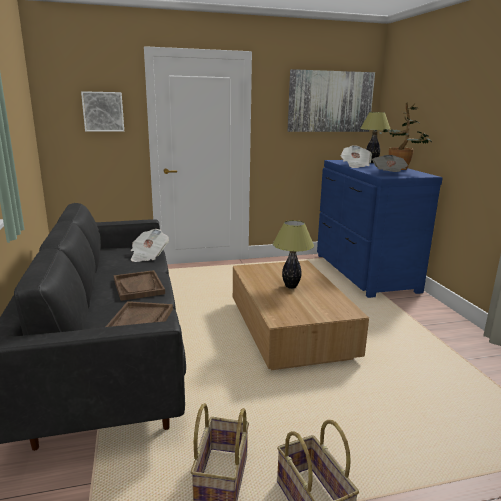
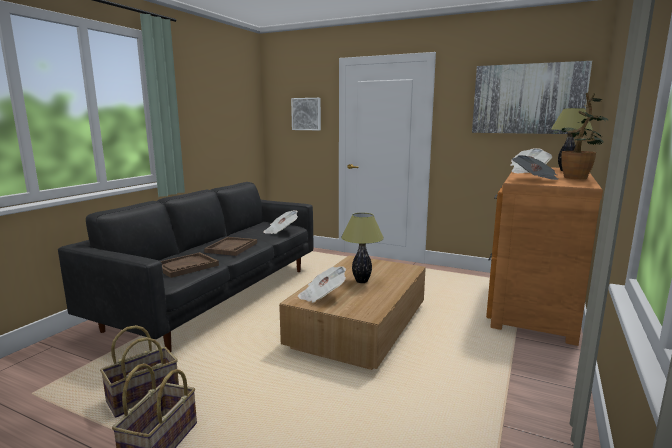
camera: 40 degrees right, 5 degrees down
blue dresser [317,160,443,298] -> brown dresser [486,167,603,346]
none -> newspaper [298,266,347,303]

